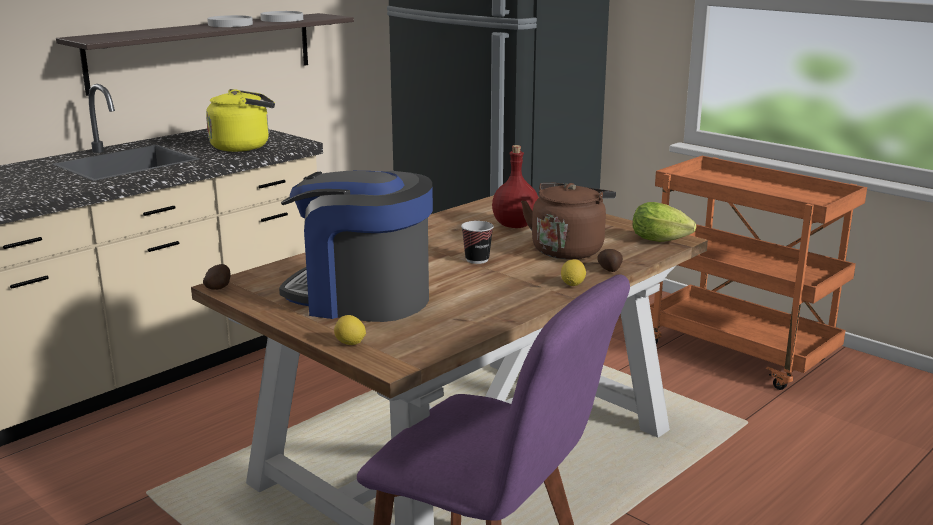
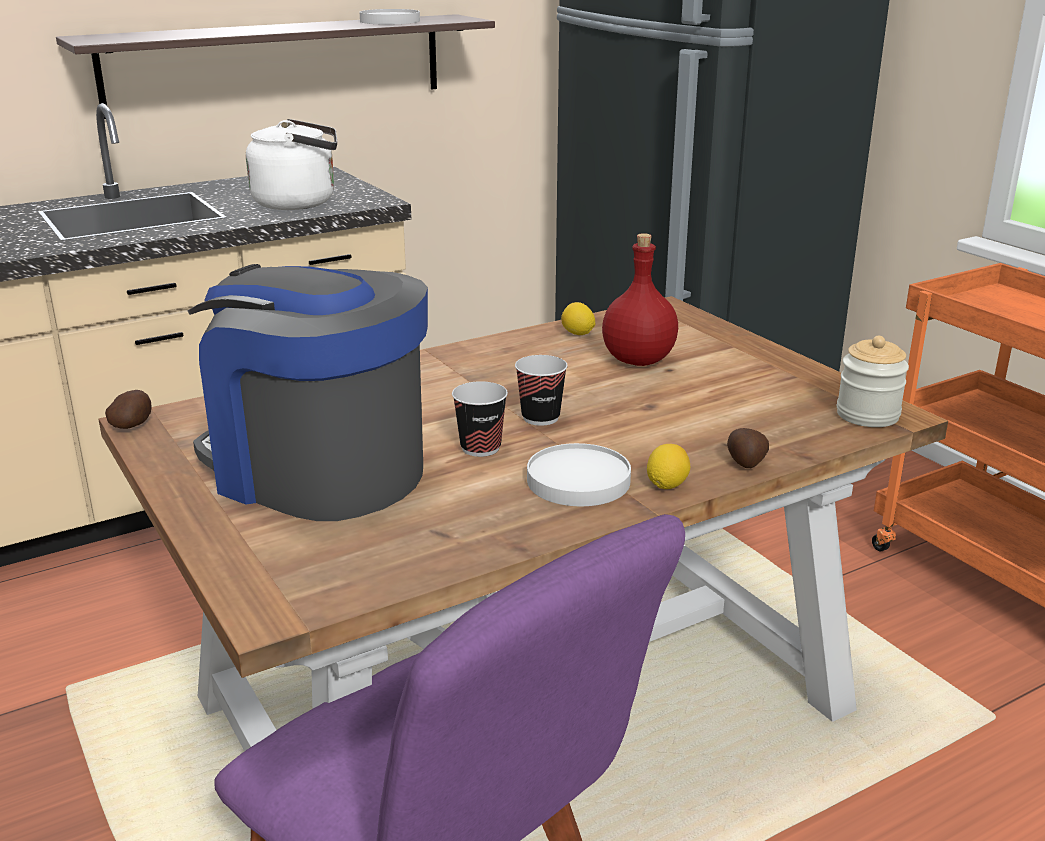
camera: 15 degrees right, 5 degrees up
yellow kettle [206,89,275,152] -> white kettle [246,119,337,210]
white plate [207,15,253,27] -> white plate moved to [527,443,631,506]
lemon [334,315,366,345] -> lemon moved to [561,302,595,335]
brown kettle [521,183,616,259] -> none
lettuce [633,202,696,242] -> jar [837,336,909,427]
none -> cup [452,381,508,457]

